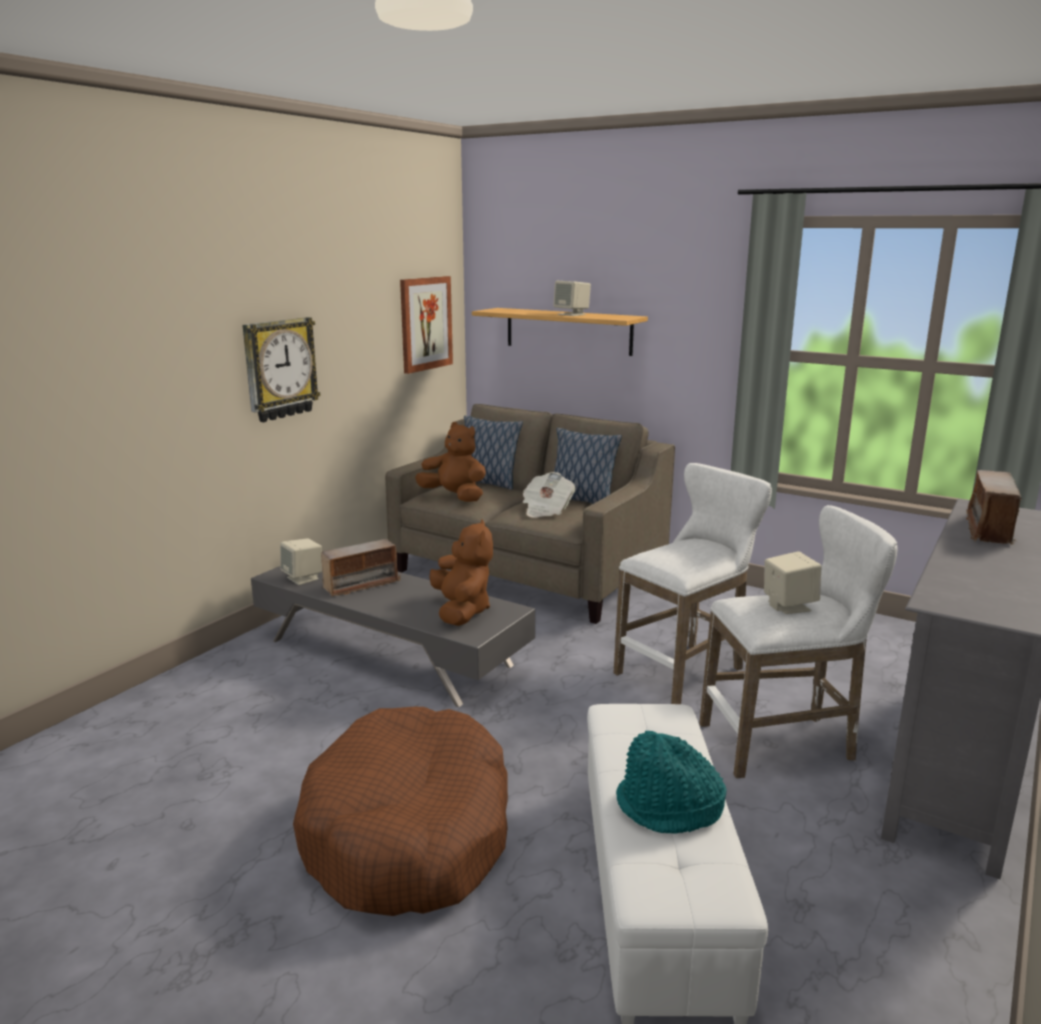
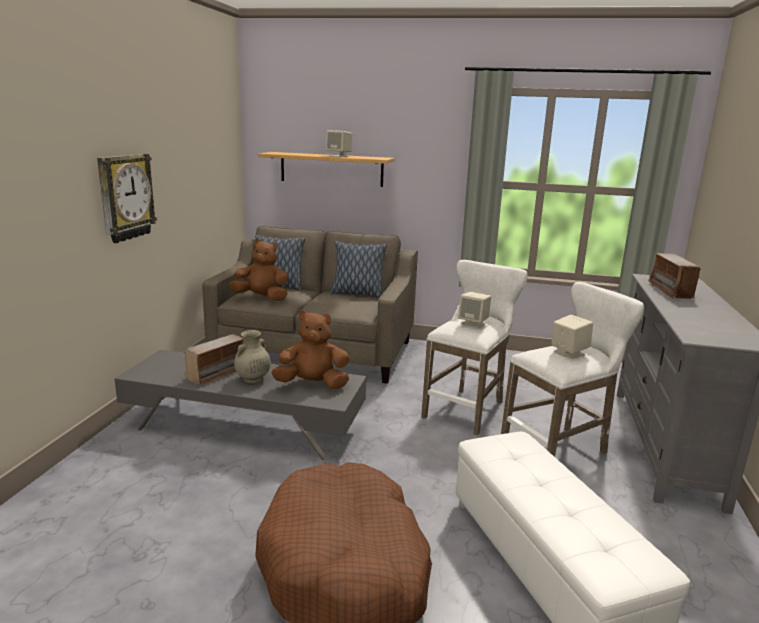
camera: 20 degrees left, 0 degrees up
beige speaker [280,538,322,585] -> beige speaker moved to [458,292,491,328]
picture [400,276,453,374] -> none
brown plush toy [430,519,493,626] -> brown plush toy turned 60 degrees counterclockwise [271,310,349,389]
newspaper [522,472,576,518] -> none
turquoise hat [616,731,726,833] -> none
none -> beige vase [234,330,271,383]

